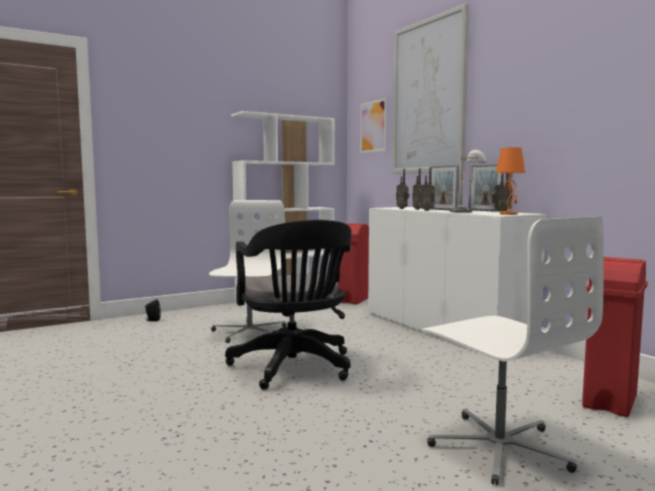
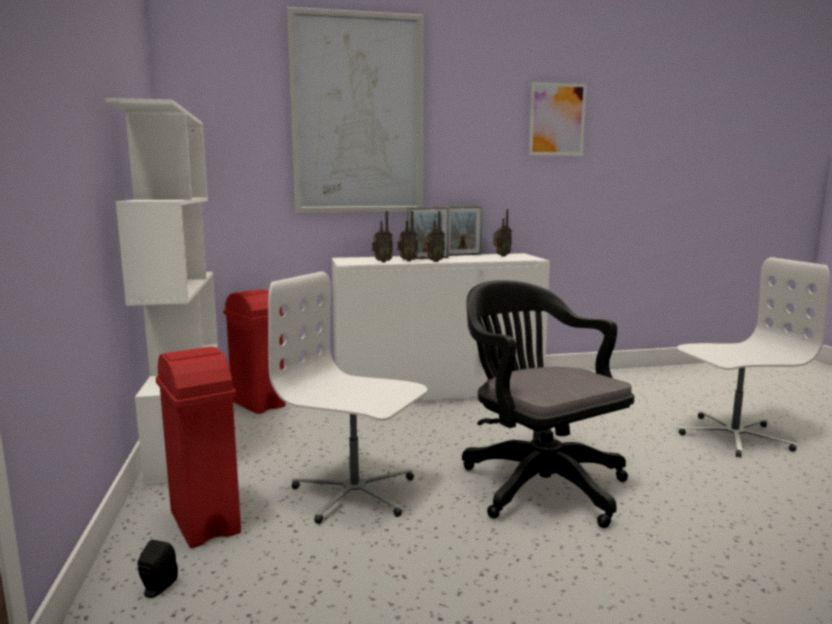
camera: 70 degrees left, 5 degrees up
black office chair [225,220,352,390] -> black office chair turned 120 degrees counterclockwise [462,280,634,528]
picture [360,98,387,153] -> picture moved to [529,82,587,156]
grey table lamp [450,150,487,213] -> none
orange table lamp [496,147,525,215] -> none
red trash can [582,257,648,417] -> red trash can moved to [156,347,241,548]

